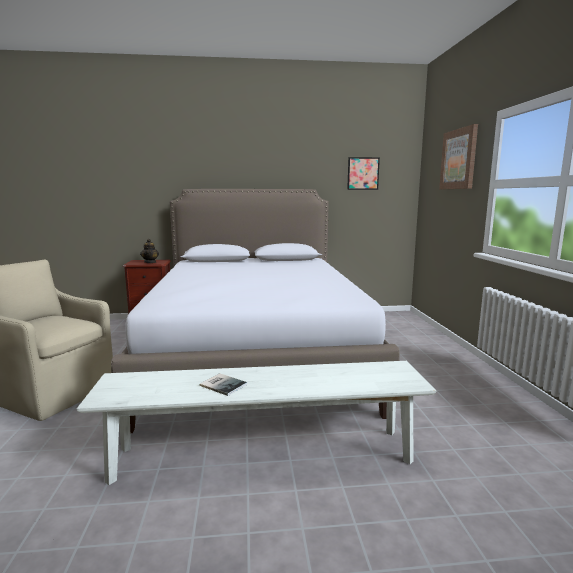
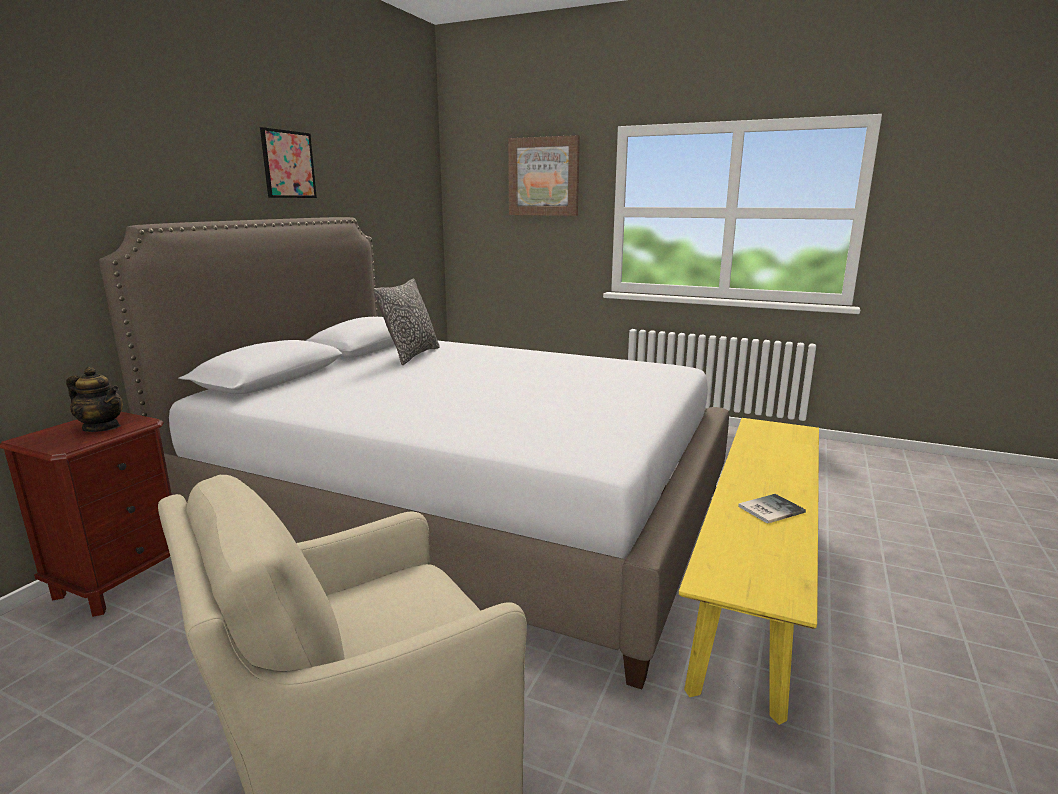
camera: 60 degrees left, 5 degrees up
white bench [77,361,436,485] -> yellow bench [679,418,819,725]
picture [347,157,380,190] -> picture moved to [260,127,317,198]
none -> pillow [373,279,440,365]

